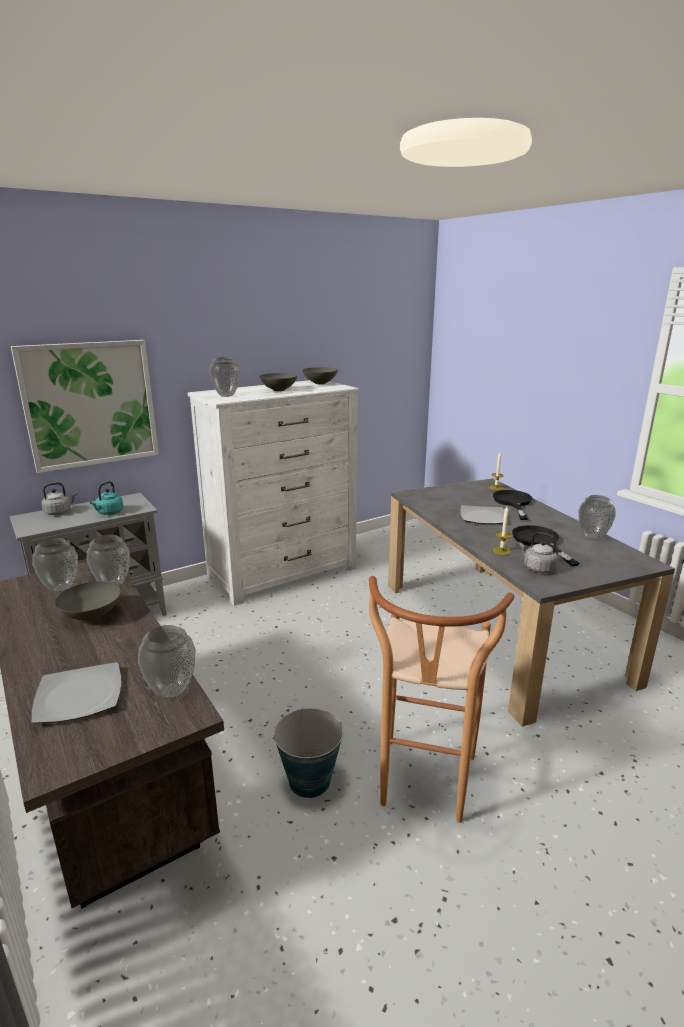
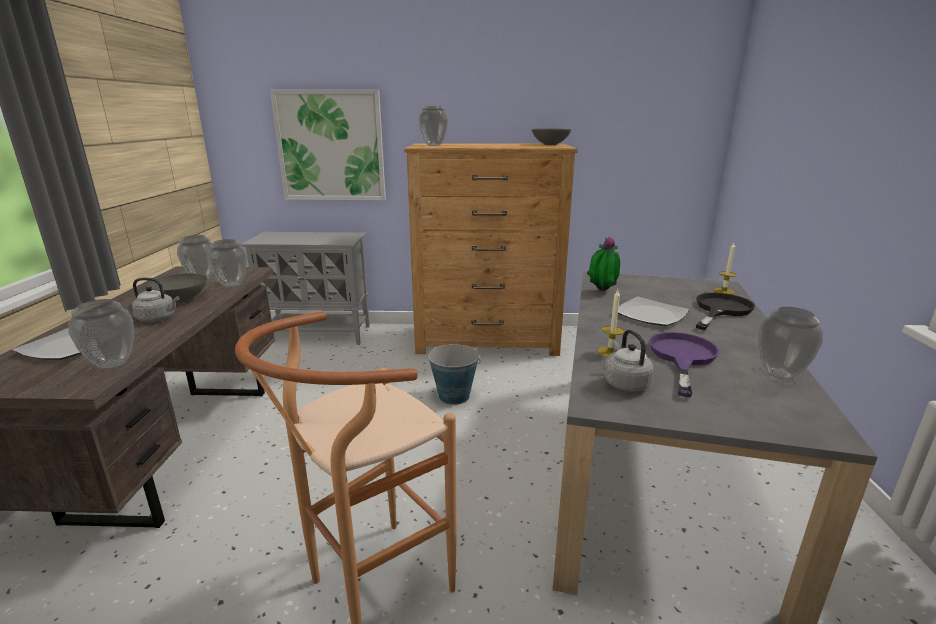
camera: 35 degrees right, 0 degrees up
grey kettle [42,482,77,515] -> grey kettle moved to [132,278,179,322]
turquoise kettle [90,481,123,515] -> none
white dresser [188,380,359,606] -> brown dresser [404,143,578,356]
grey bowl [259,373,298,391] -> none
bucket [272,708,343,798] -> bucket moved to [428,344,481,405]
black frying pan [512,525,579,566] -> purple frying pan [649,332,719,397]
none -> potted plant [587,237,620,291]

